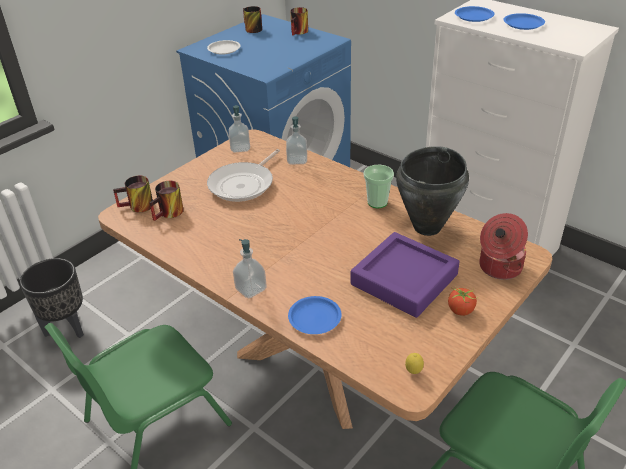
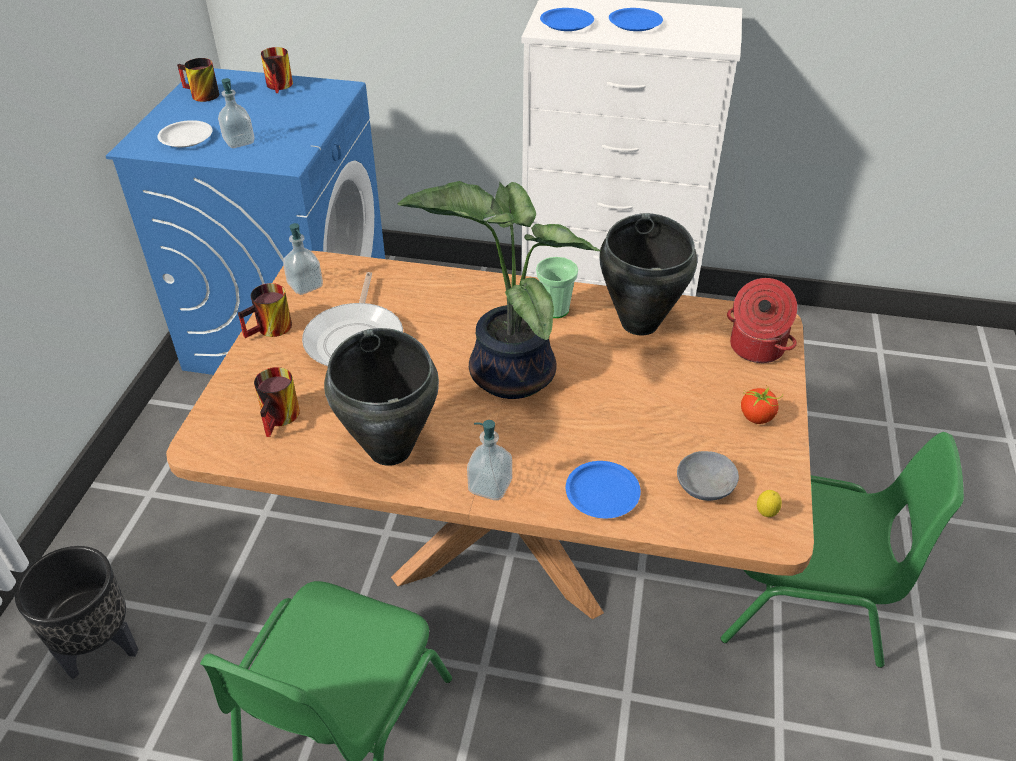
camera: 30 degrees left, 5 degrees up
mug [113,176,153,212] -> mug moved to [238,283,292,338]
soap dispenser [286,116,307,165] -> soap dispenser moved to [218,78,254,148]
purple tray [351,232,460,318] -> none
none -> black cooking pot [324,328,439,466]
none -> potted plant [397,181,601,399]
none -> grey bowl [677,451,739,501]

